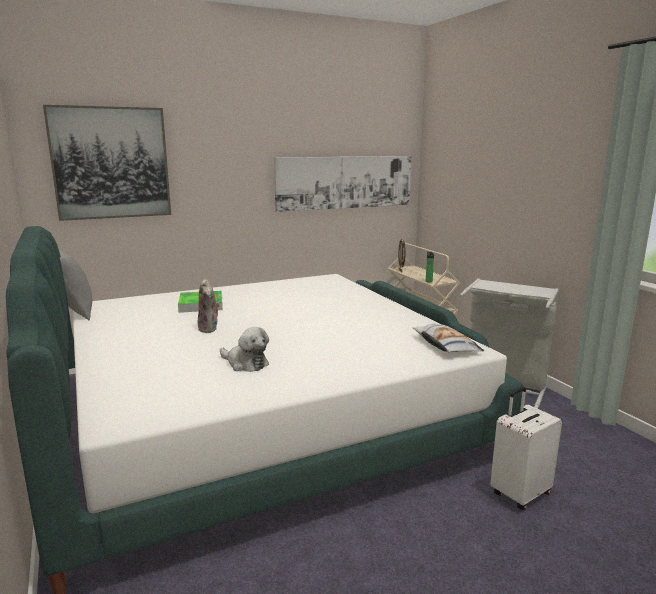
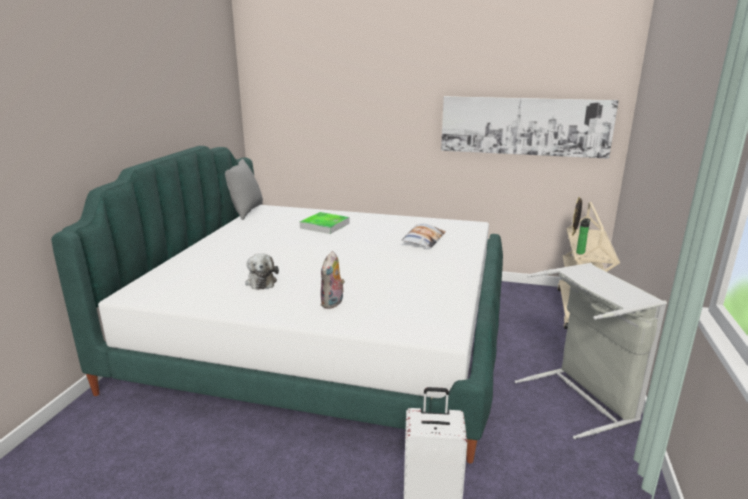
camera: 40 degrees right, 5 degrees up
picture [43,105,171,221] -> none
plush toy [197,279,220,333] -> plush toy moved to [320,251,345,309]
pillow [412,324,484,352] -> pillow moved to [401,224,446,248]

